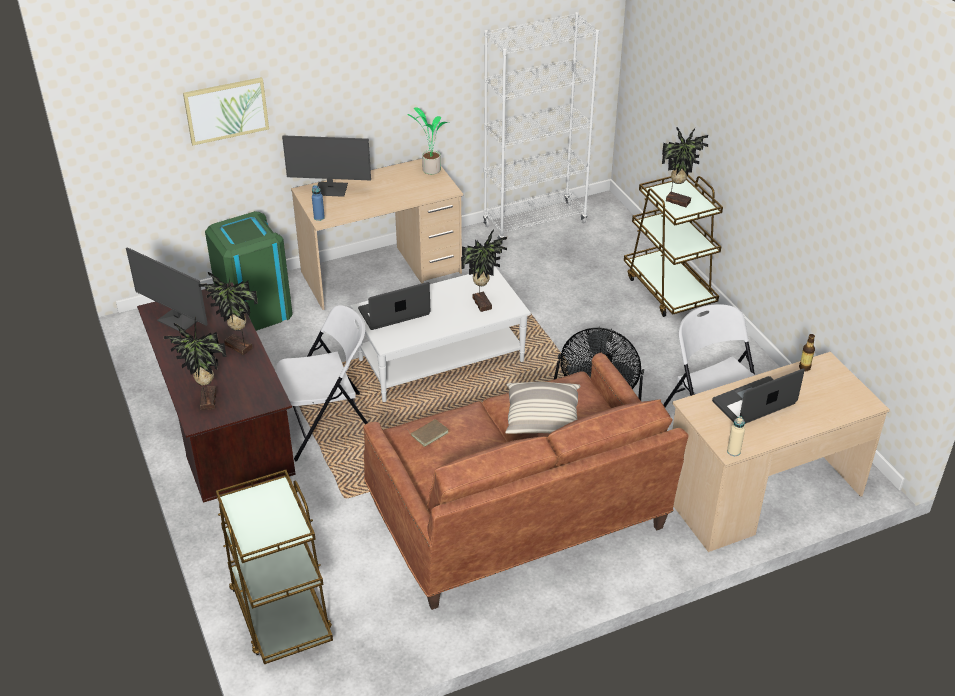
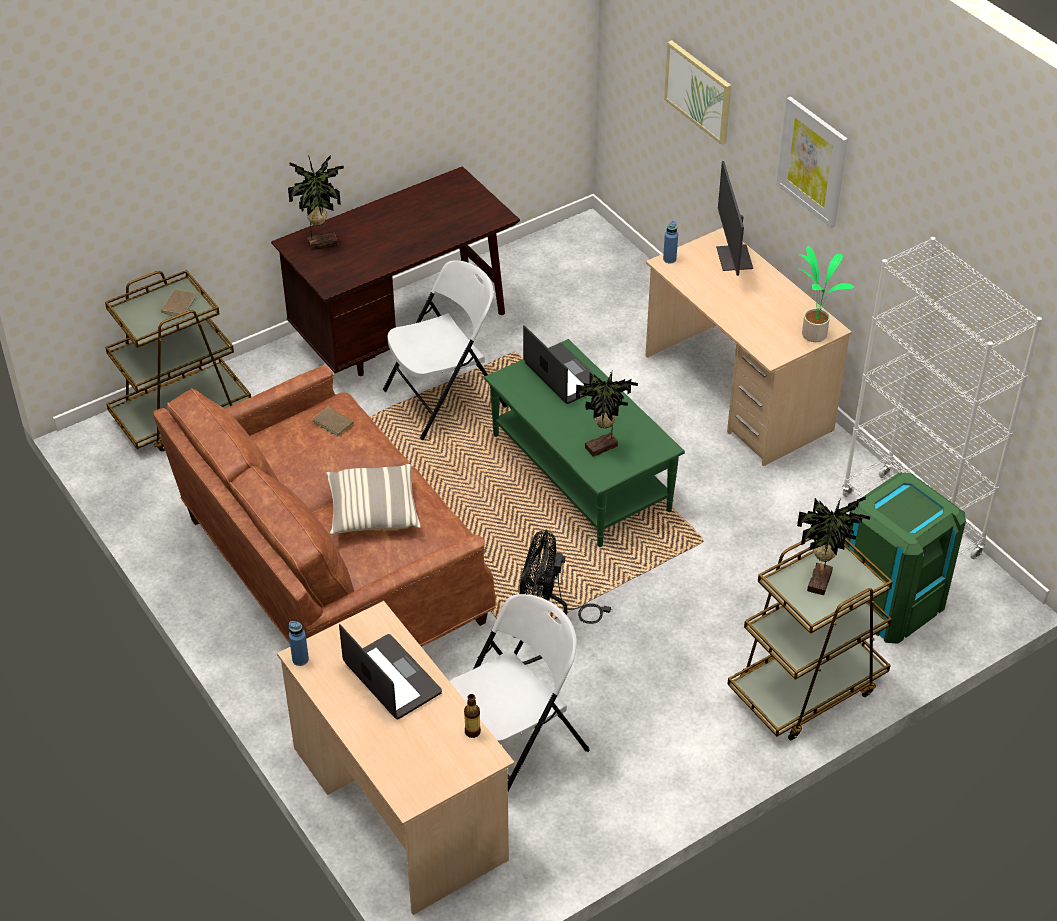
camera: 80 degrees right, 5 degrees up
monitor [126,247,208,331] -> none
potted plant [199,272,258,355] -> none
green trash can [205,211,293,331] -> green trash can moved to [845,472,966,644]
white chair [276,305,368,461] -> white chair turned 90 degrees counterclockwise [383,260,507,440]
white coffee table [350,267,531,402] -> green coffee table [484,339,685,547]
beige bottle [727,416,745,456] -> blue bottle [289,621,309,666]
none -> brown book [157,290,196,318]
none -> picture [776,96,848,228]

